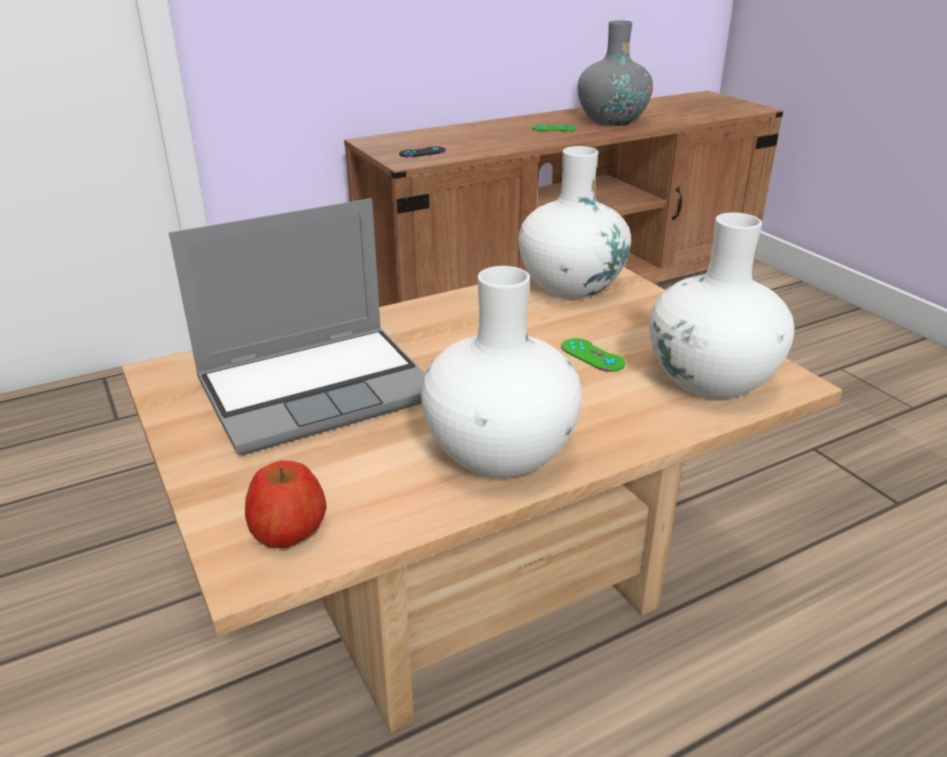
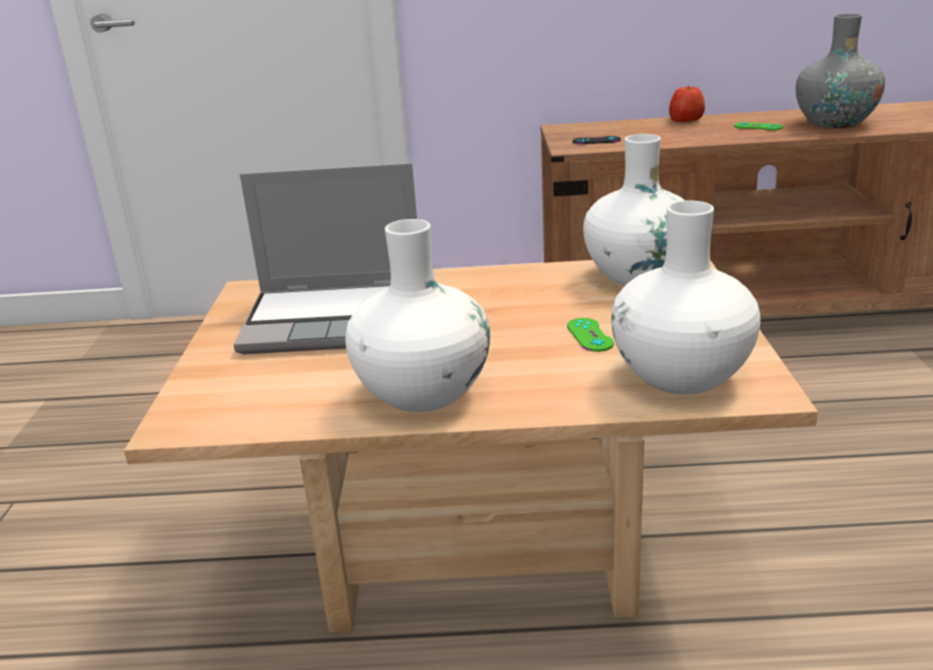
camera: 30 degrees right, 5 degrees down
apple [245,461,327,548] -> apple moved to [669,86,705,122]

